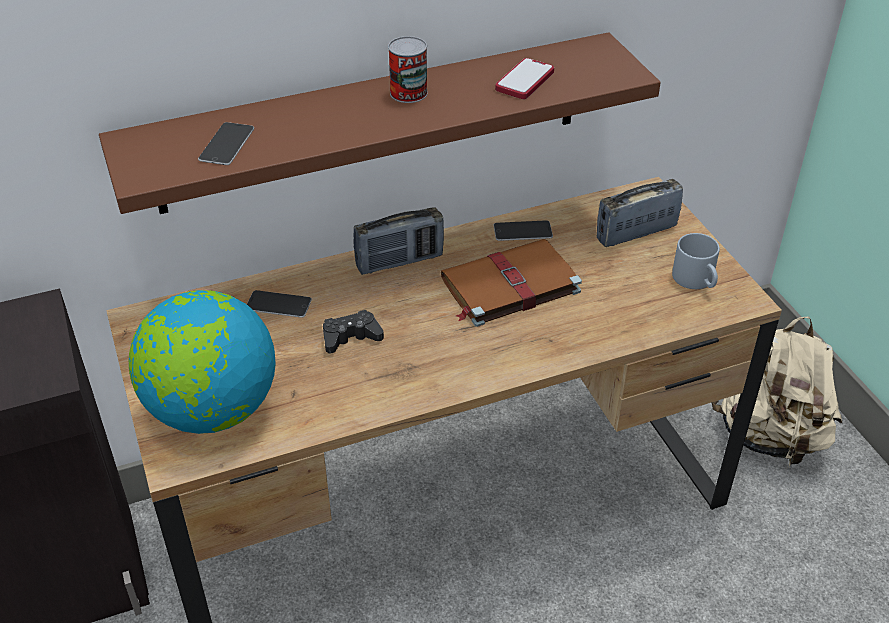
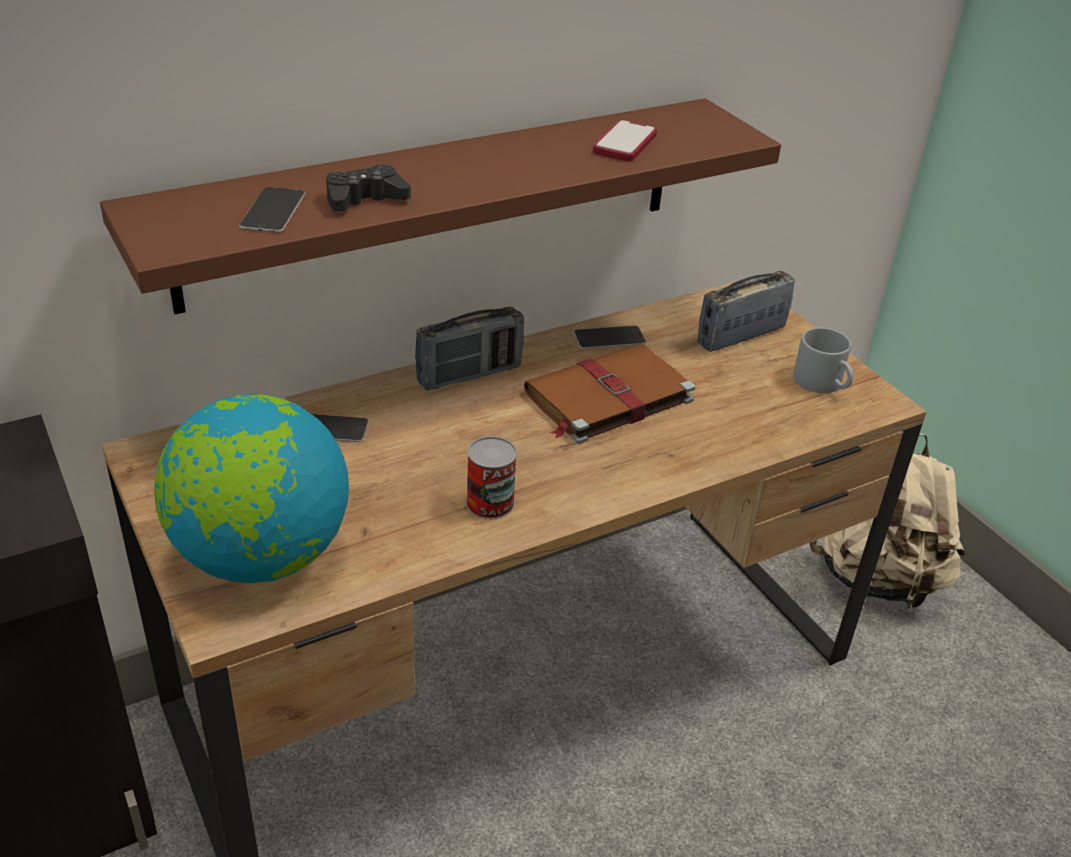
camera: 10 degrees left, 5 degrees down
black game controller [323,310,384,353] -> black game controller moved to [326,164,411,212]
can [388,36,428,103] -> can moved to [466,436,517,520]

